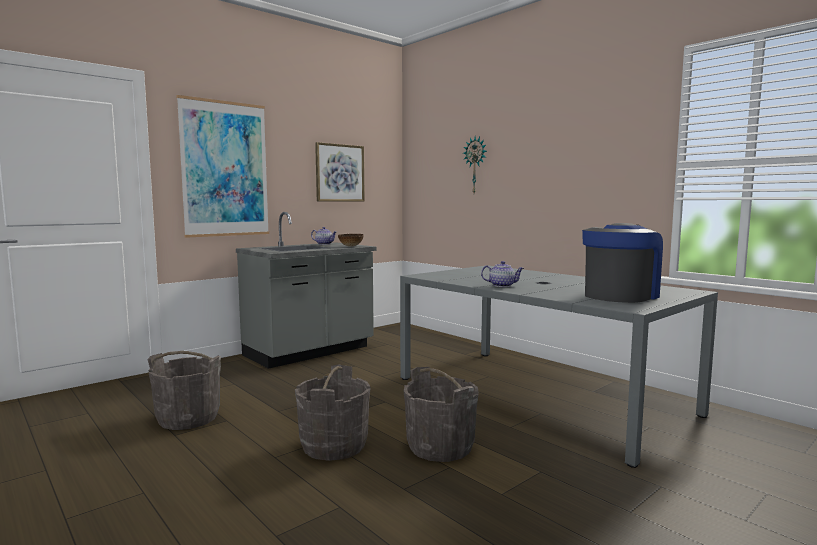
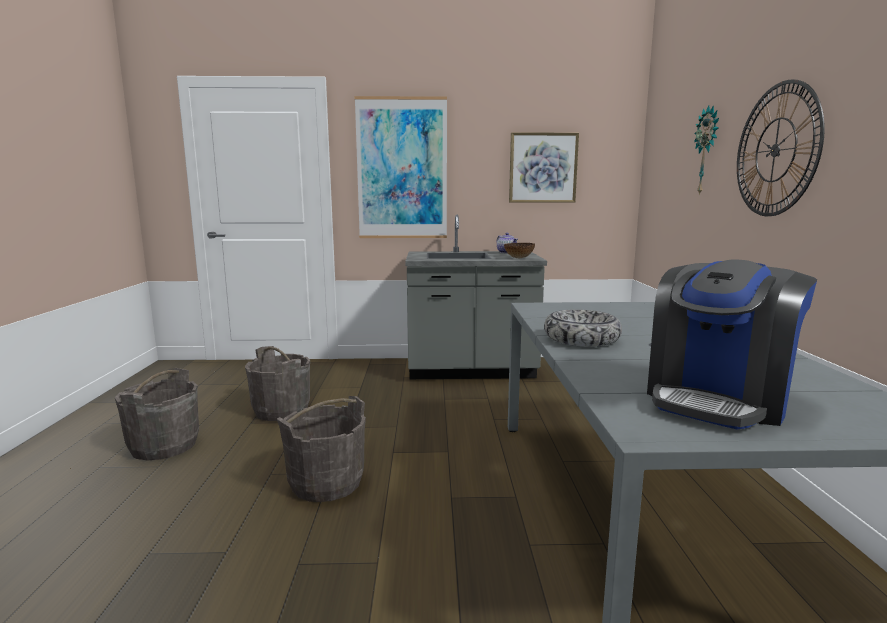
camera: 40 degrees right, 5 degrees up
grey bucket [404,367,479,462] -> grey bucket moved to [115,368,199,460]
teapot [481,261,524,287] -> bowl [544,309,622,347]
coffee machine [582,223,663,303] -> coffee machine turned 135 degrees clockwise [647,259,817,429]
none -> wall clock [737,80,825,216]

